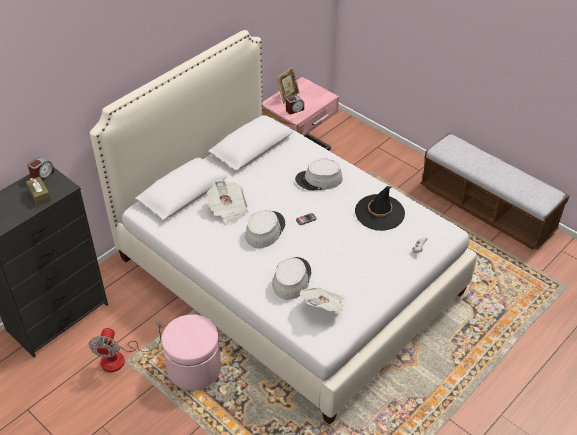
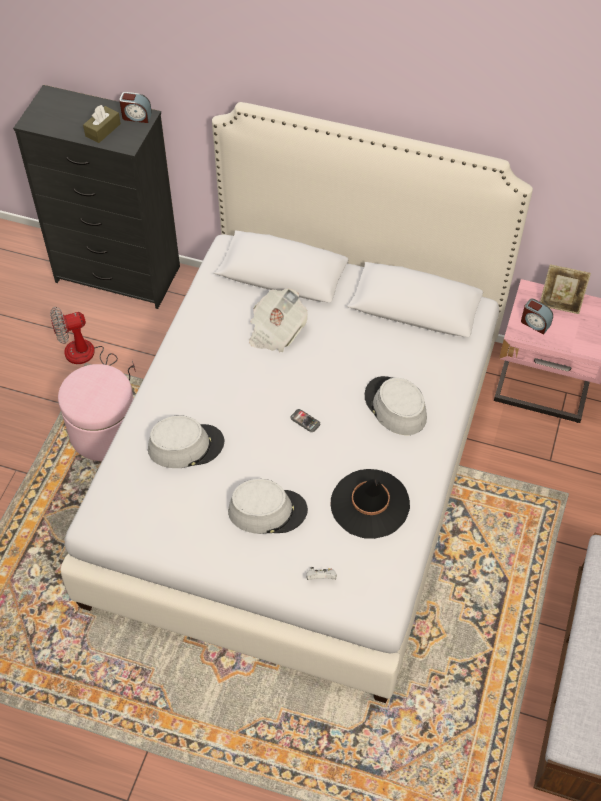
camera: 65 degrees right, 10 degrees up
grey hat [245,210,285,248] -> grey hat moved to [228,479,308,534]
newspaper [300,287,345,311] -> none

